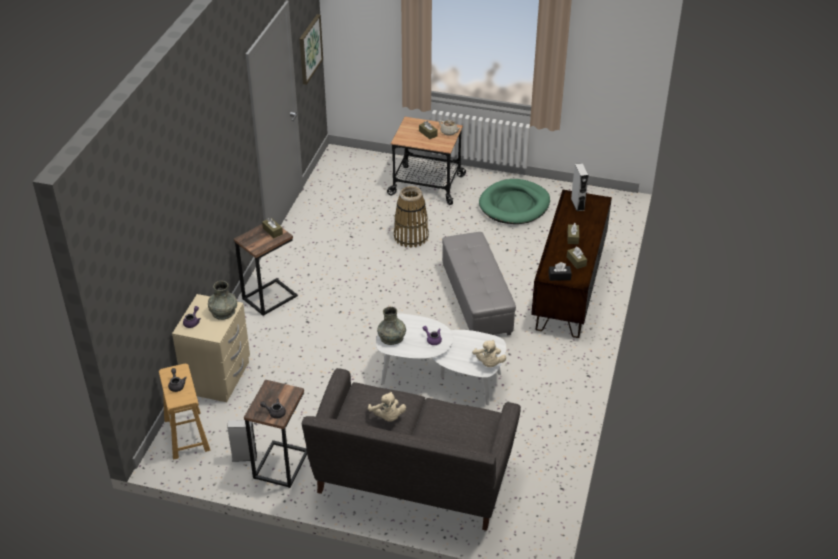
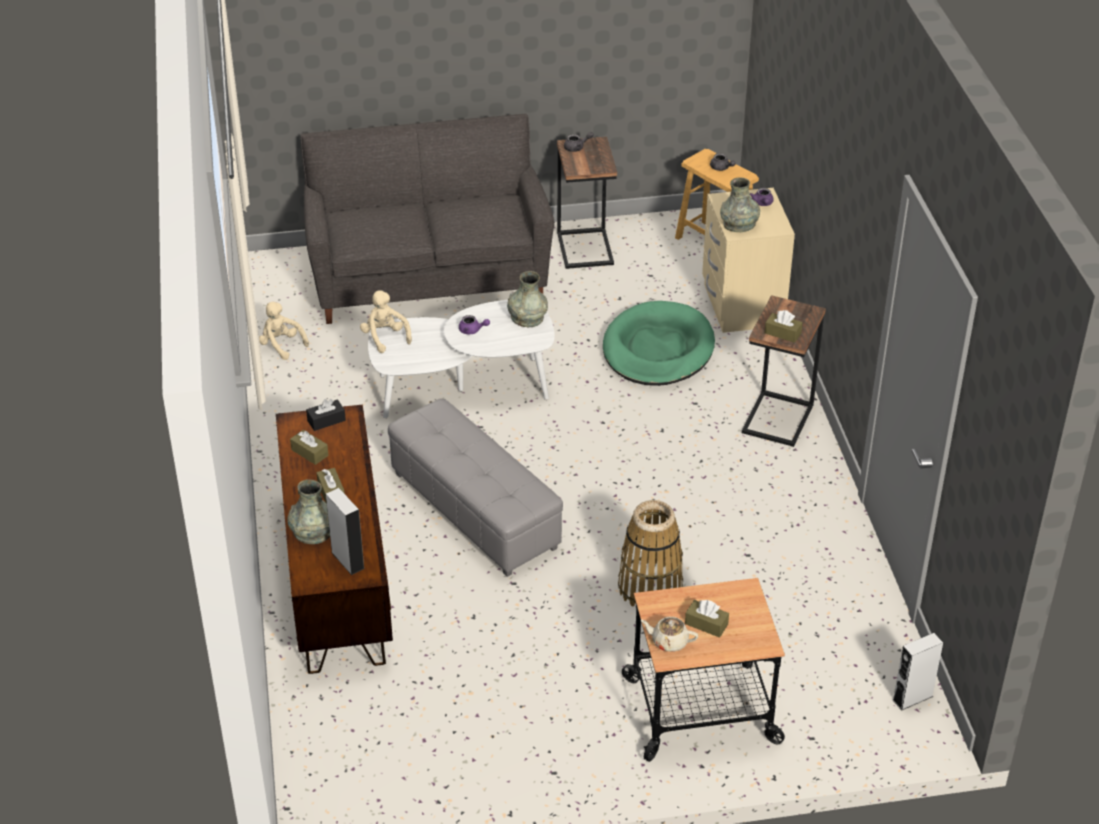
camera: 155 degrees right, 0 degrees up
grey speaker [227,420,257,462] -> grey speaker moved to [893,633,943,711]
picture [300,14,323,85] -> none
beige plush toy [368,392,406,422] -> beige plush toy moved to [259,302,309,360]
green dog bed [479,179,550,224] -> green dog bed moved to [603,301,715,386]
none -> grey vase [287,480,330,544]

